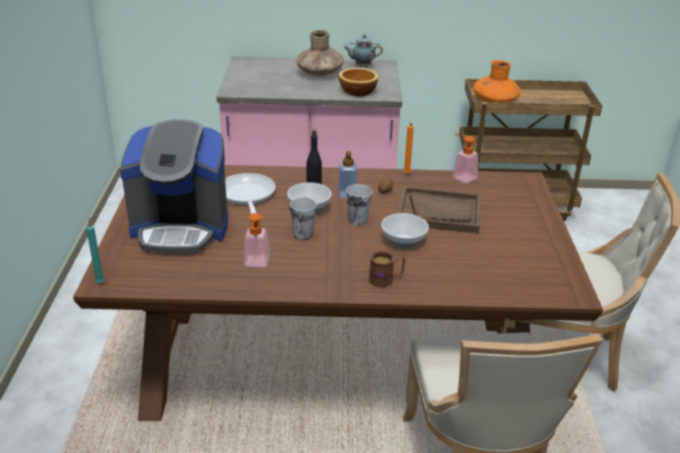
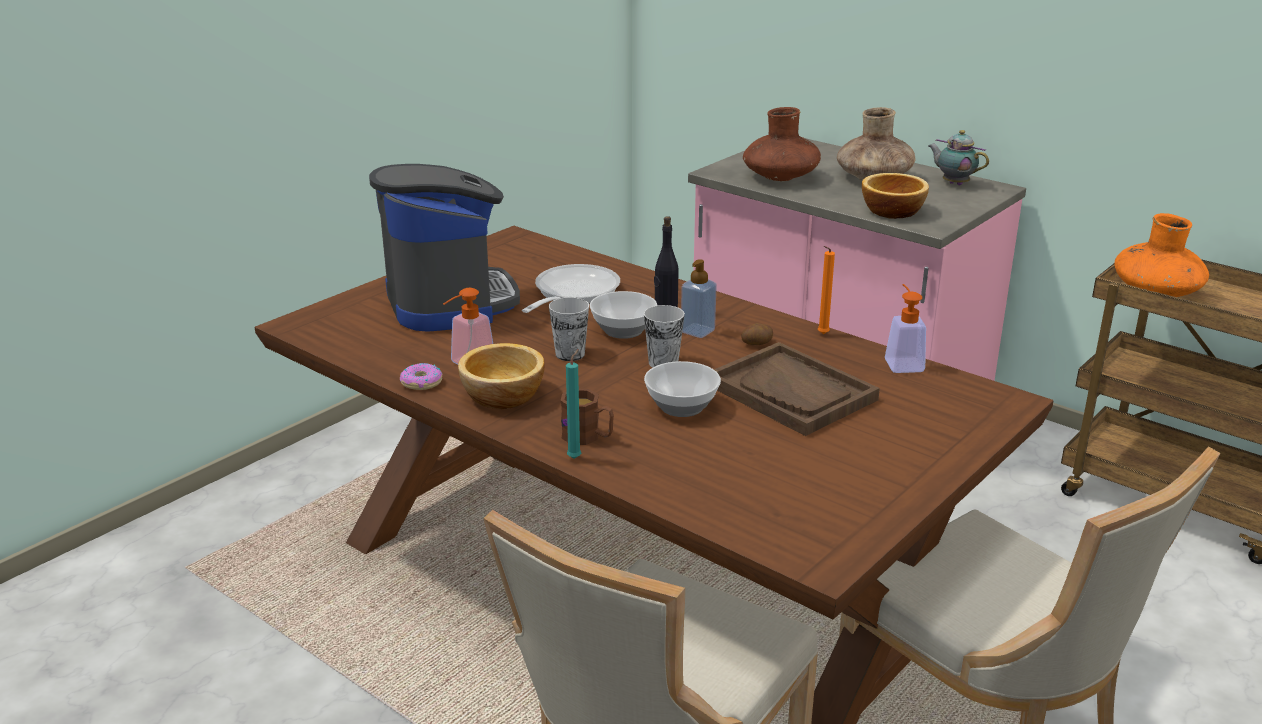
camera: 40 degrees right, 5 degrees down
turquoise candle [86,217,104,283] -> turquoise candle moved to [566,349,581,459]
coffee machine [120,119,228,253] -> coffee machine turned 150 degrees counterclockwise [369,164,520,332]
none -> donut [400,363,442,390]
none -> bowl [458,343,545,409]
none -> brown vase [743,107,821,181]

